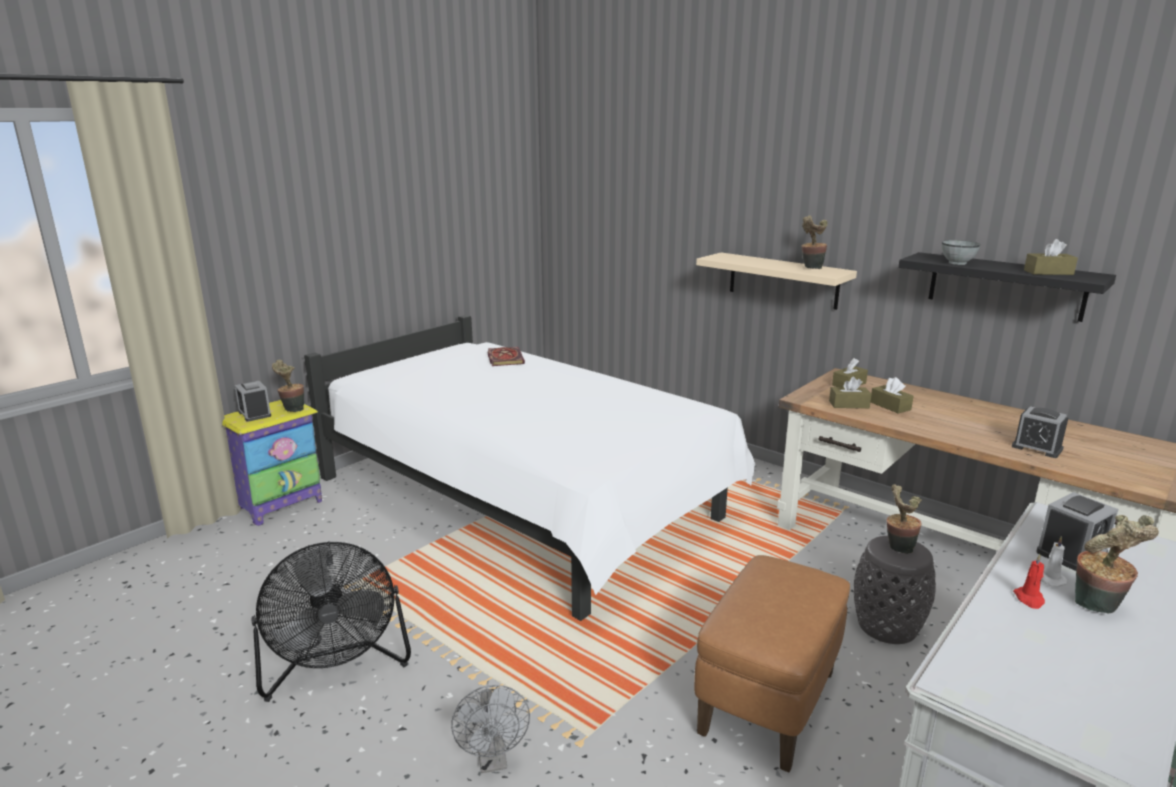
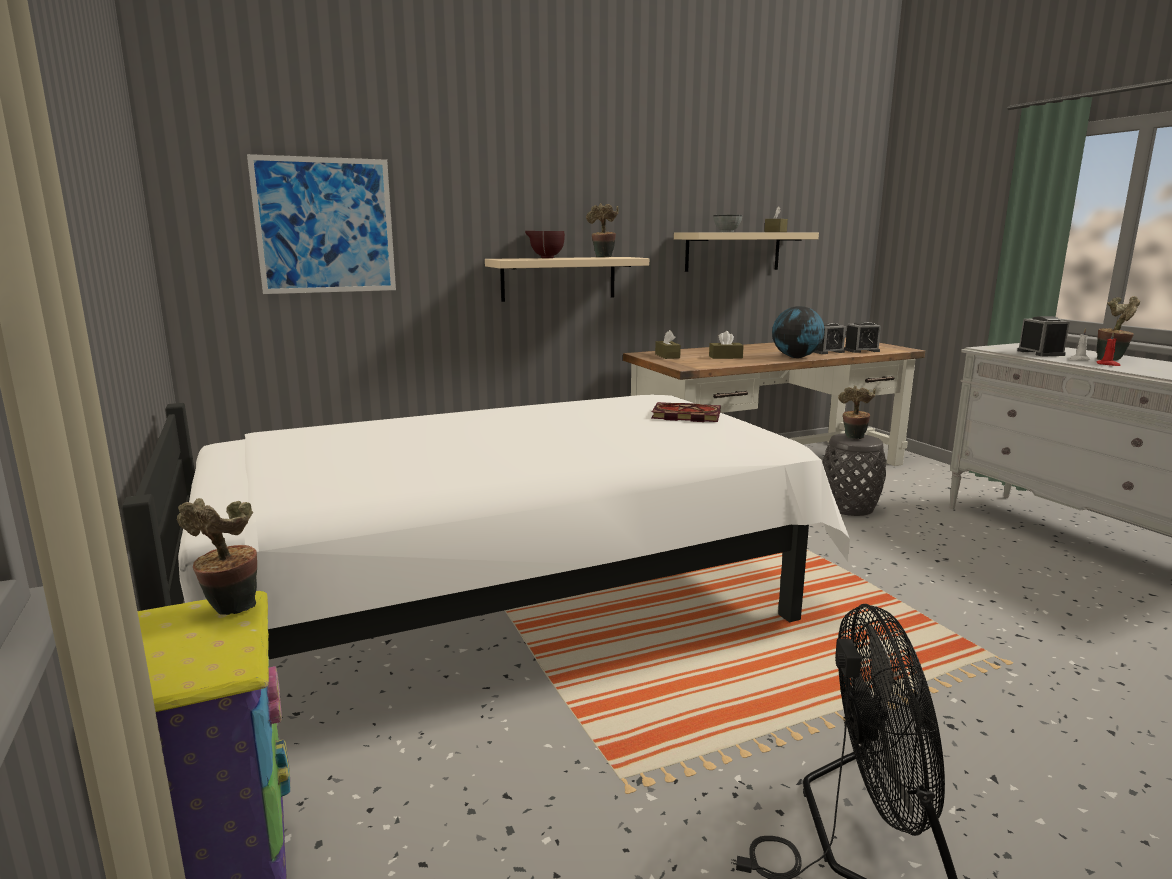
camera: 65 degrees left, 5 degrees down
alarm clock [234,381,271,422] -> alarm clock moved to [844,321,881,353]
grey fan [451,685,530,773] -> none
book [488,347,525,366] -> book moved to [651,402,721,422]
brown ottoman [694,555,850,772] -> none
brown tissue box [829,377,872,408] -> none
black shelf [898,252,1116,322] -> beige shelf [674,232,819,272]
none -> picture [247,154,396,294]
none -> brown bowl [525,231,565,258]
none -> globe [772,306,825,358]

